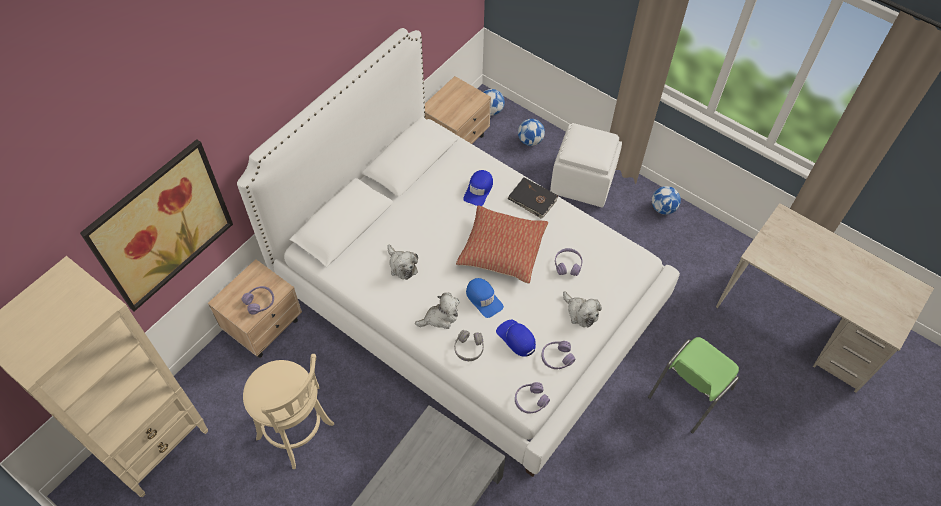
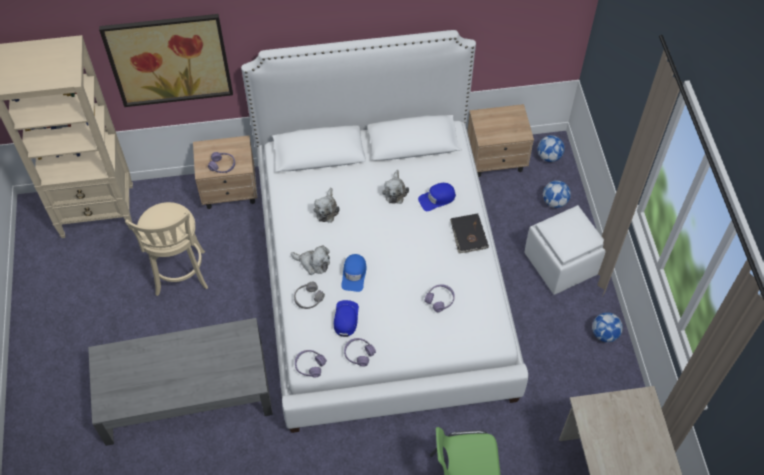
camera: 45 degrees right, 0 degrees up
pillow [456,205,548,284] -> none
plush toy [563,291,602,328] -> plush toy moved to [382,170,409,204]

